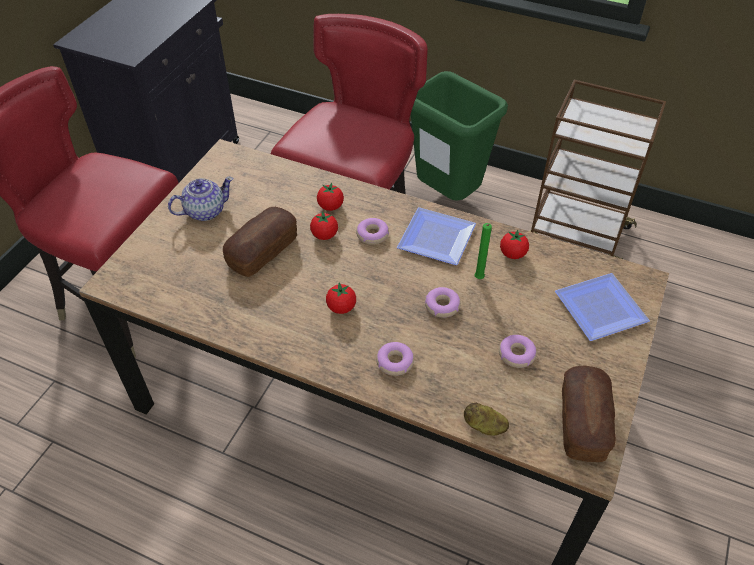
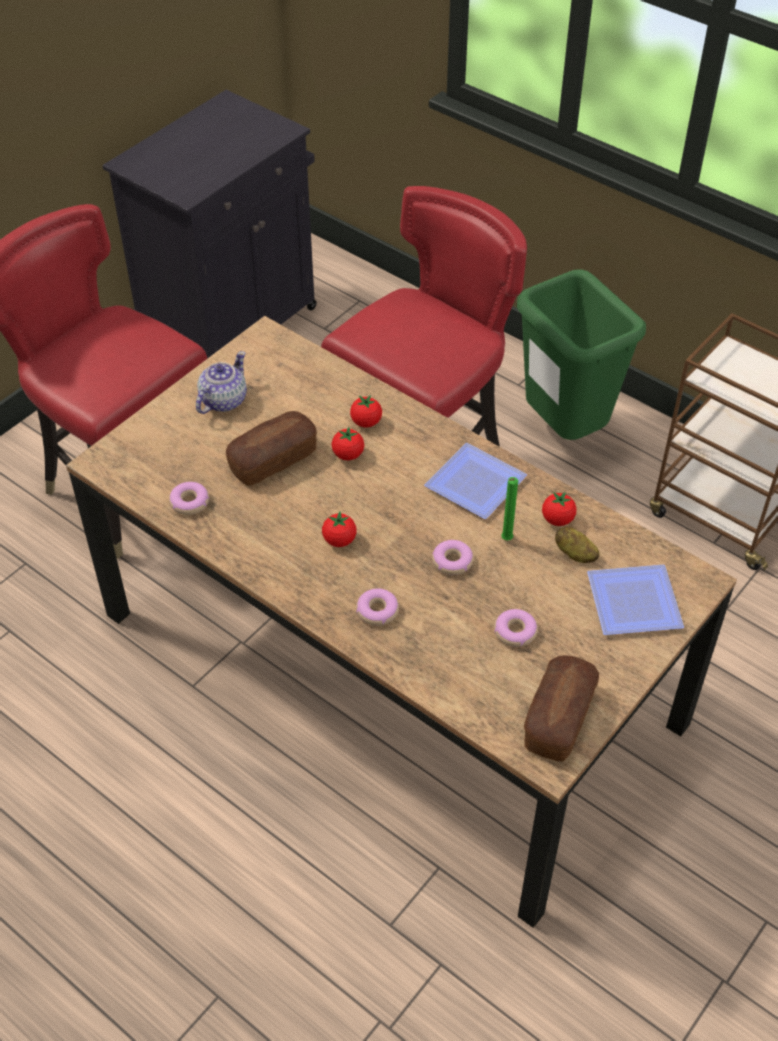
camera: 15 degrees right, 0 degrees up
teapot [168,177,234,221] -> teapot turned 45 degrees counterclockwise [196,351,247,414]
donut [356,218,389,245] -> donut moved to [169,482,209,515]
potato [464,403,509,435] -> potato moved to [555,526,599,563]

